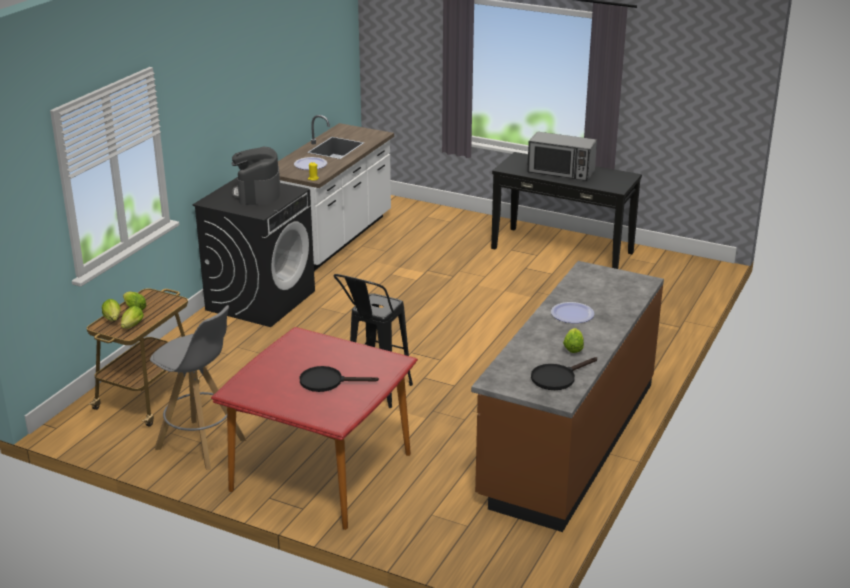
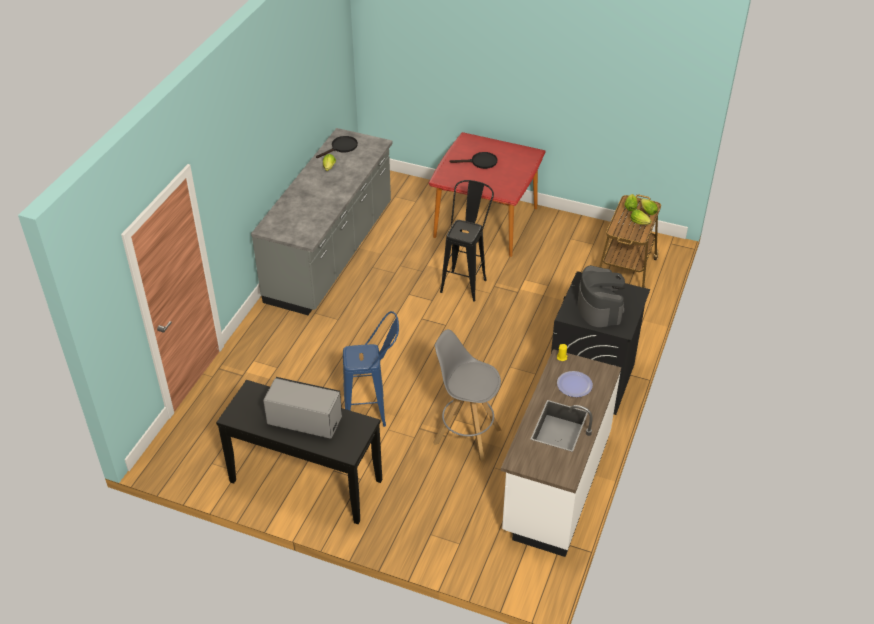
camera: 175 degrees right, 15 degrees up
grey stool [150,305,246,470] -> grey stool moved to [433,329,502,462]
brown counter [471,261,664,532] -> grey counter [251,128,393,315]
plate [551,302,594,323] -> none
none -> blue stool [343,311,399,427]

